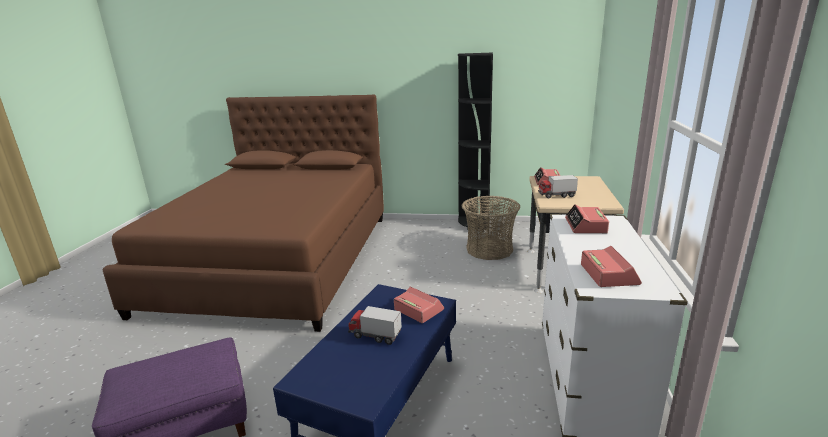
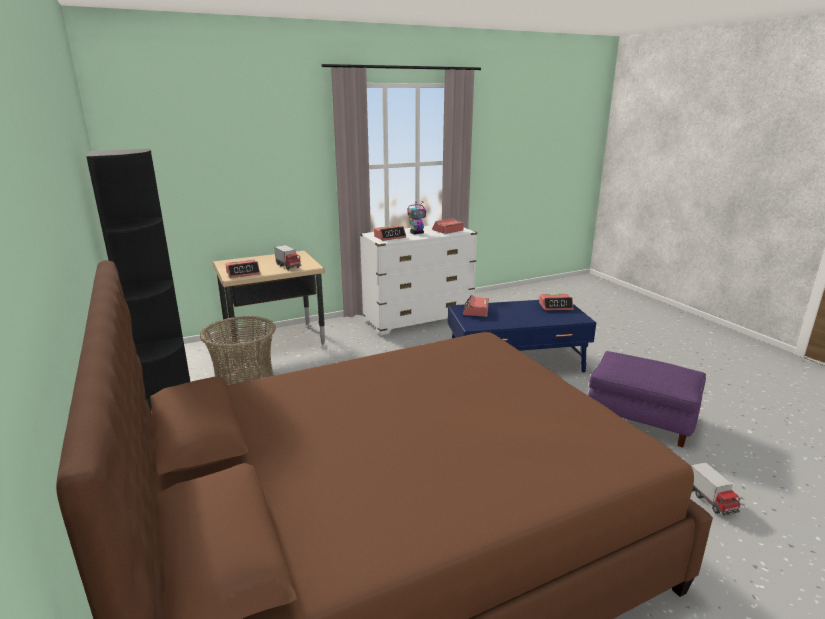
camera: 125 degrees left, 0 degrees up
toy truck [348,306,402,345] -> toy truck moved to [691,462,740,516]
none -> toy robot [407,201,426,234]
none -> alarm clock [539,294,573,311]

